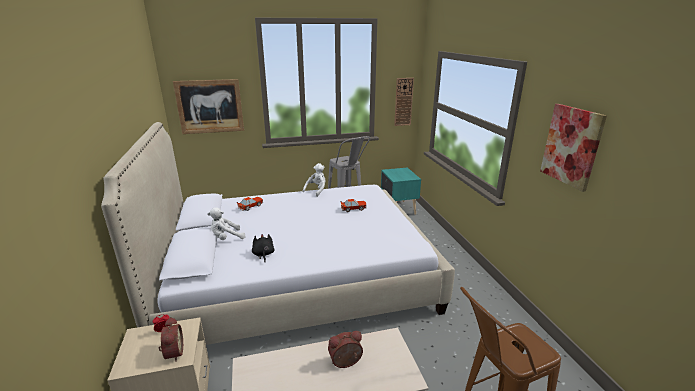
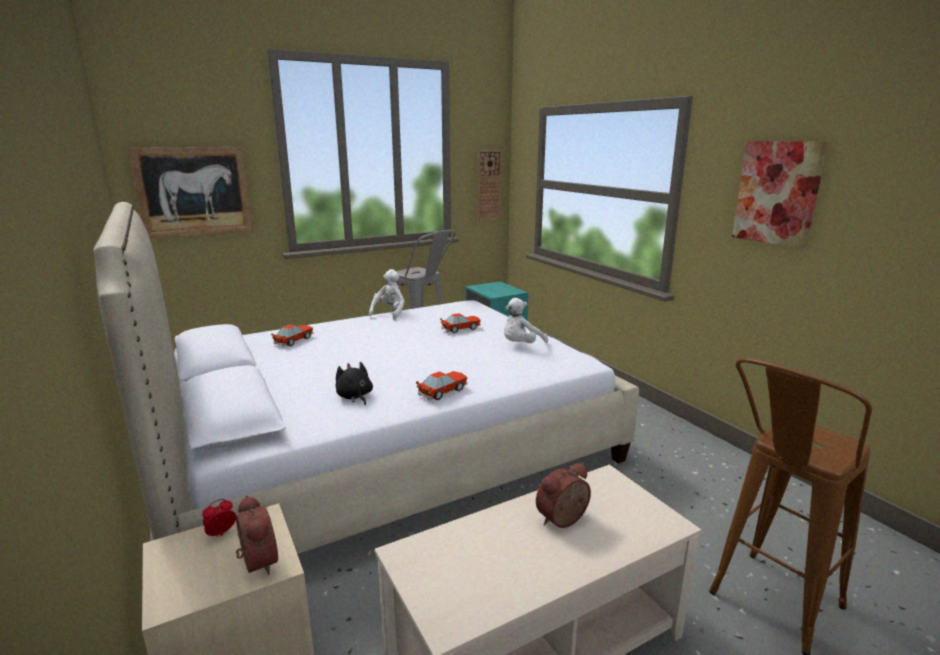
camera: 15 degrees left, 5 degrees down
white plush toy [207,207,246,240] -> white plush toy moved to [504,298,548,343]
none -> toy car [416,371,468,400]

